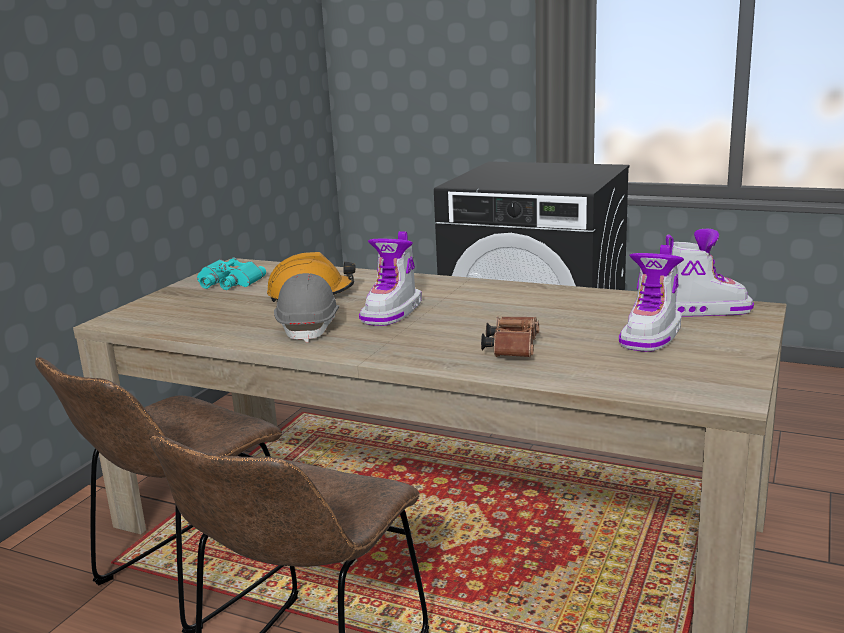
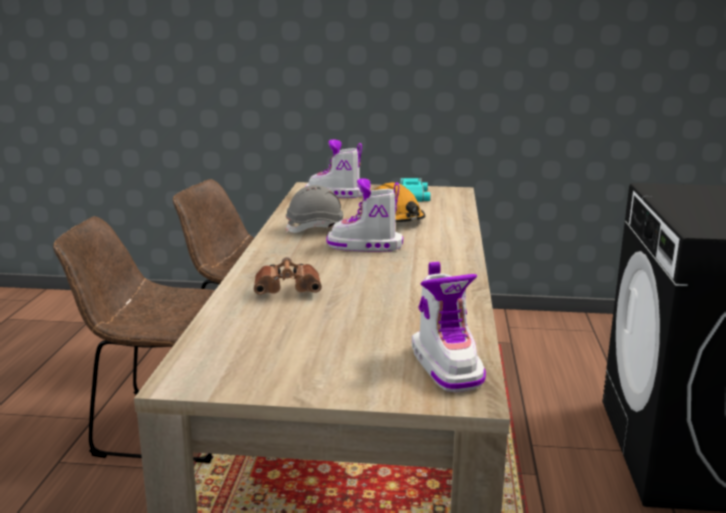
camera: 70 degrees right, 0 degrees up
boot [619,245,684,352] -> boot moved to [305,140,363,198]

